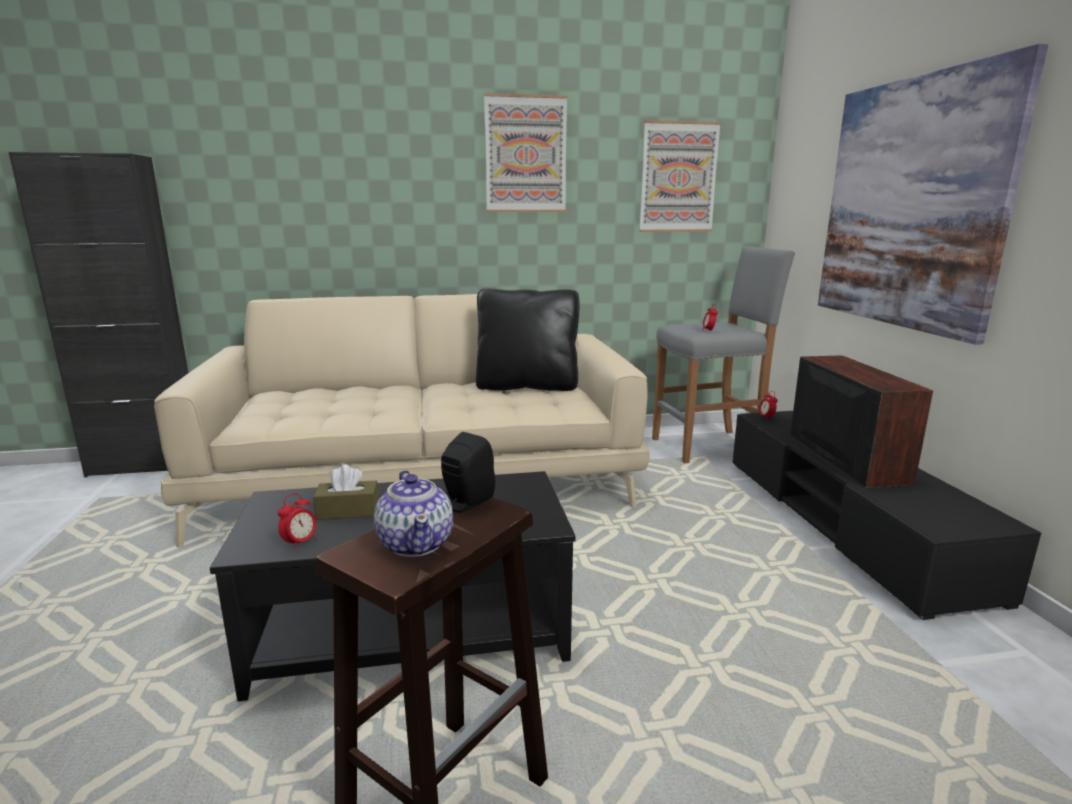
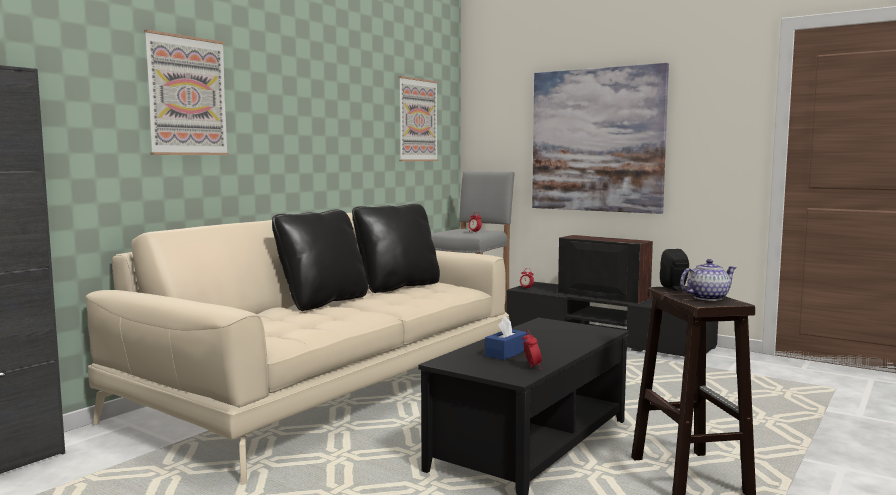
camera: 45 degrees left, 10 degrees down
brown tissue box [313,465,379,520] -> blue tissue box [485,316,528,360]
teapot [374,470,453,557] -> teapot turned 45 degrees counterclockwise [680,259,737,301]
picture [484,93,567,212] -> picture moved to [144,30,229,155]
none -> black pillow [272,209,368,311]

